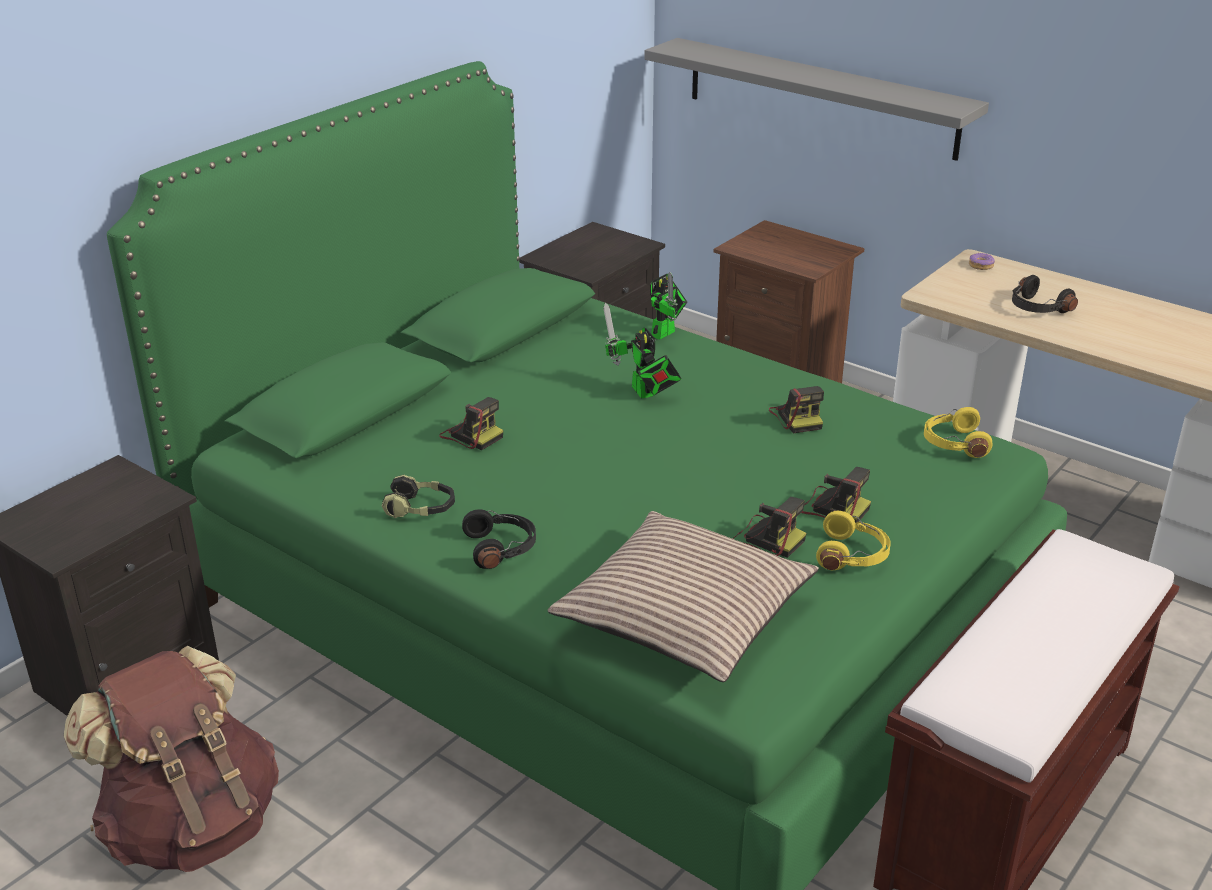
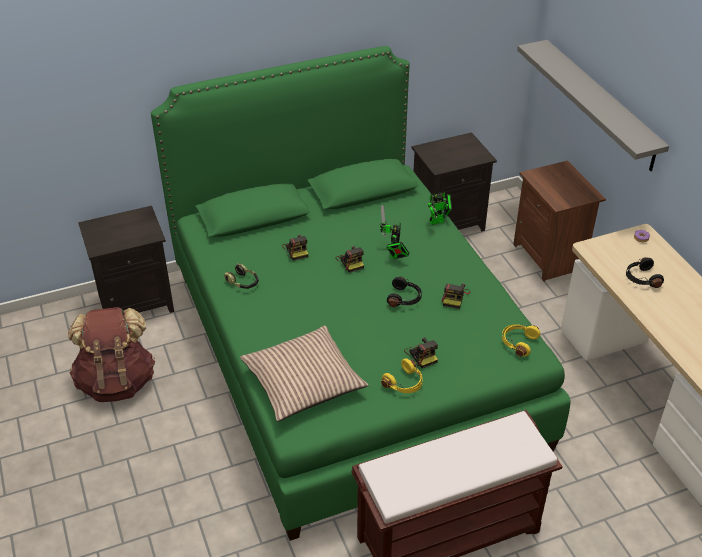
camera: 30 degrees right, 10 degrees up
black headphones [462,509,536,569] -> black headphones moved to [387,277,422,307]
camera [733,497,806,558] -> camera moved to [336,246,364,273]

